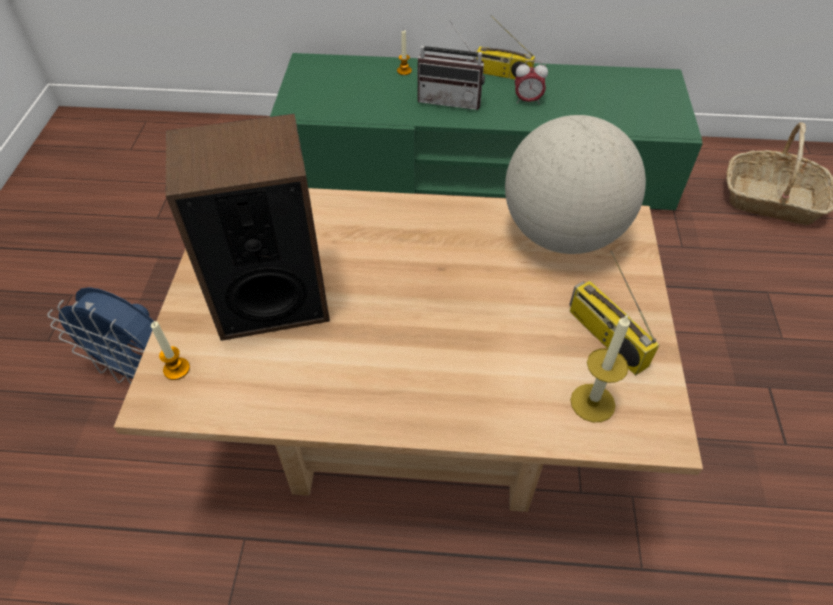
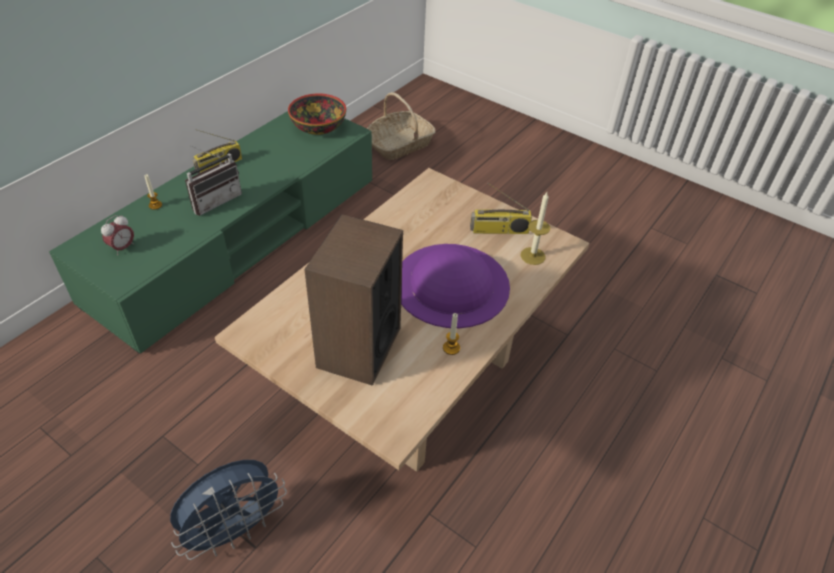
camera: 60 degrees left, 5 degrees down
candle [151,321,190,380] -> candle moved to [443,313,460,355]
globe [505,115,646,254] -> none
alarm clock [515,60,548,104] -> alarm clock moved to [101,215,134,255]
none -> bowl [288,93,346,135]
none -> purple hat [401,244,510,328]

